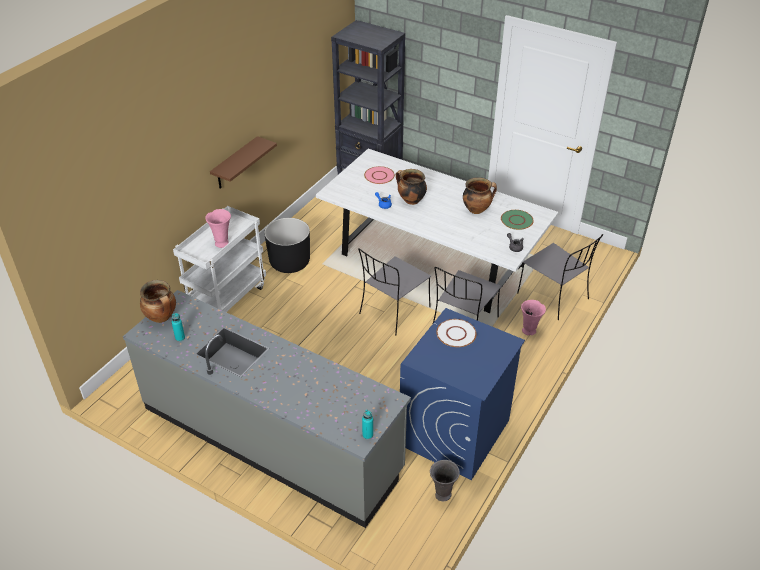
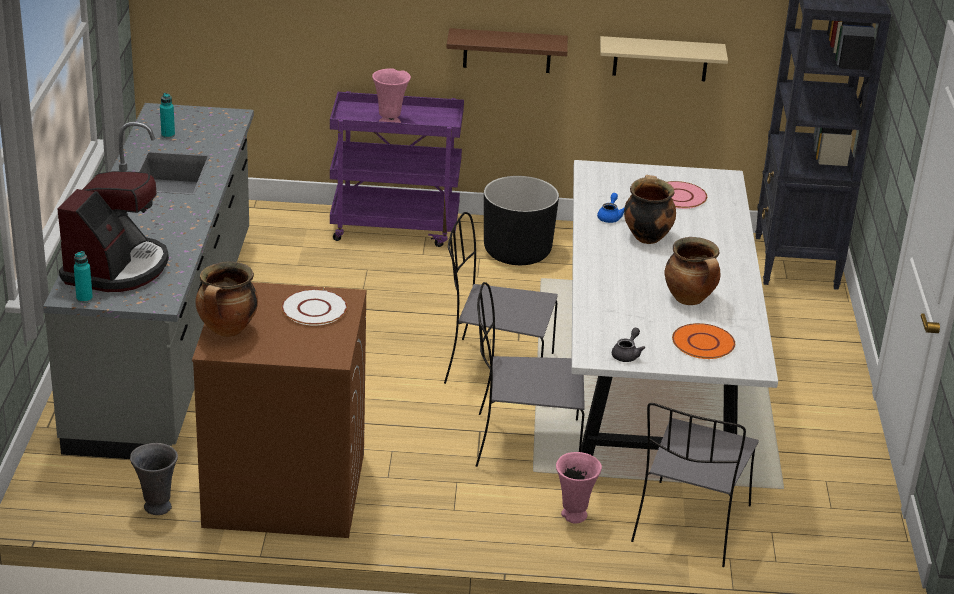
camera: 60 degrees right, 10 degrees down
cooking pot [140,280,176,323] -> cooking pot moved to [196,262,258,337]
white cart [173,206,266,312] -> purple cart [330,91,464,247]
blue washing machine [400,308,525,480] -> brown washing machine [192,282,366,538]
green plate [501,210,534,230] -> orange plate [672,323,735,359]
none -> coffee machine [57,171,169,292]
none -> beige shelf [600,36,728,81]

